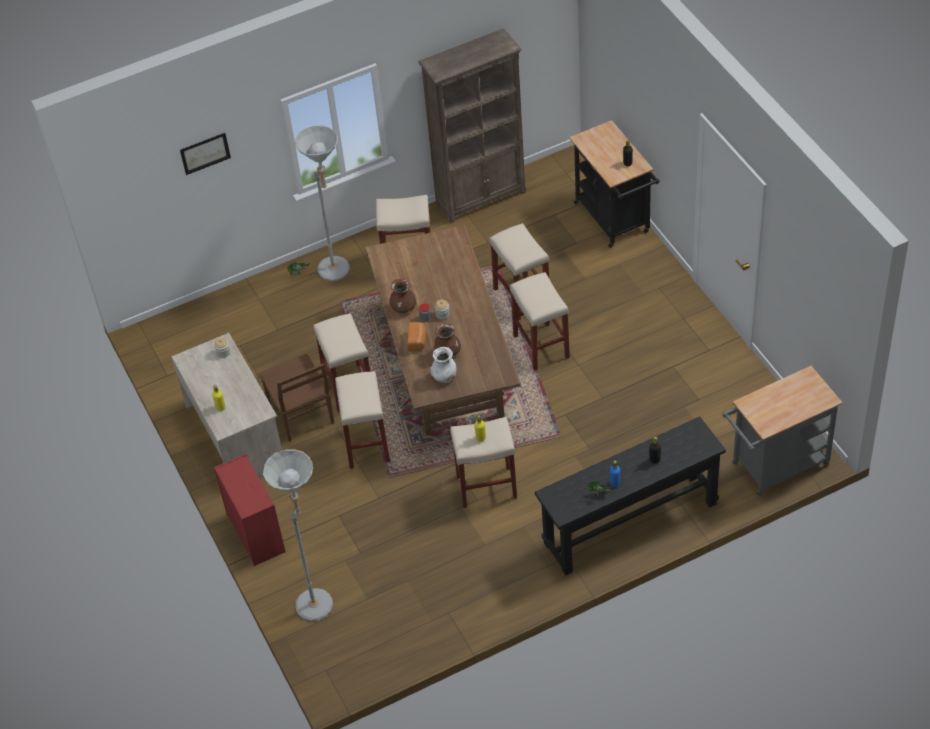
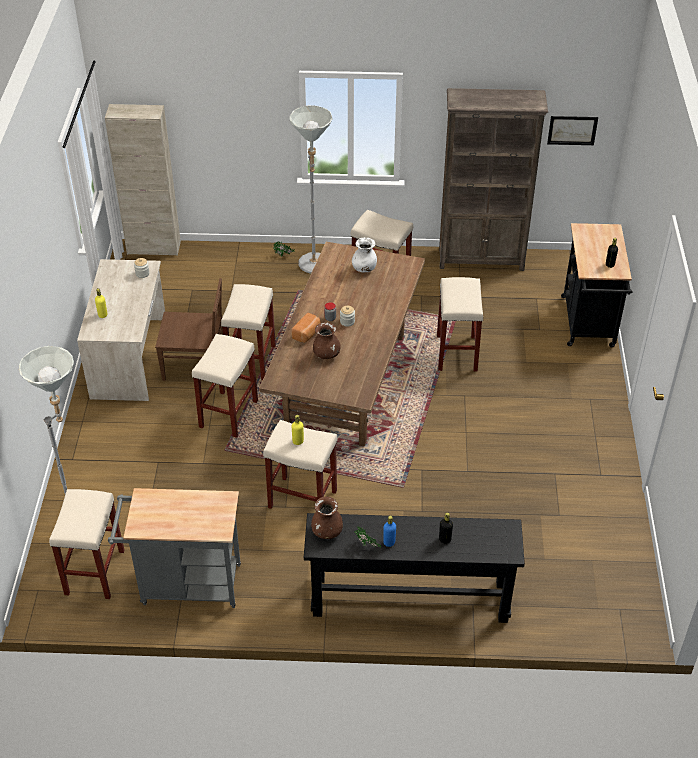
camera: 25 degrees right, 5 degrees down
picture [180,133,231,175] -> picture moved to [547,116,598,145]
red dresser [214,454,286,566] -> none
brown chair [259,354,334,442] -> brown chair turned 90 degrees counterclockwise [155,278,223,381]
brown vase [389,279,416,313] -> brown vase moved to [311,496,343,539]
white vase [430,347,456,383] -> white vase moved to [352,237,377,272]
beige stool [510,272,570,371] -> beige stool moved to [49,489,124,599]
grey cart [722,366,843,497] -> grey cart moved to [108,488,241,608]
none -> beige cabinet [105,104,181,256]

